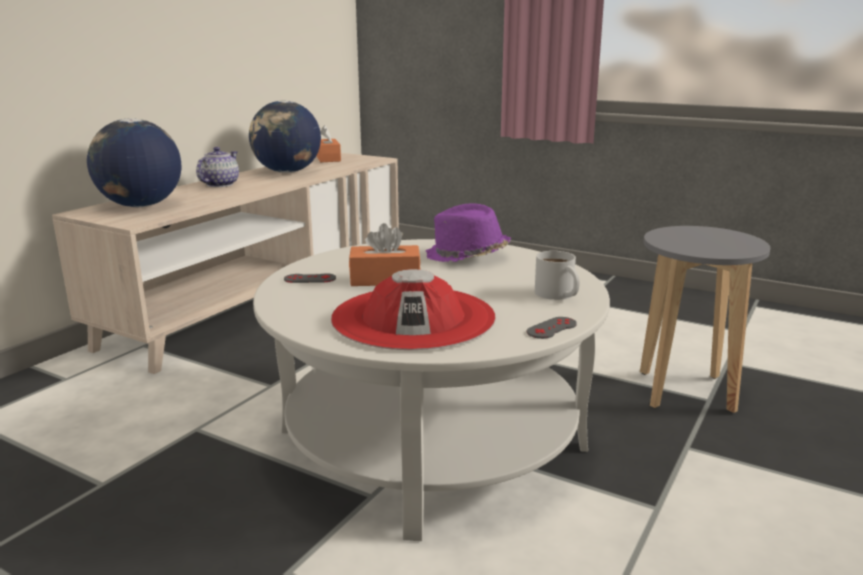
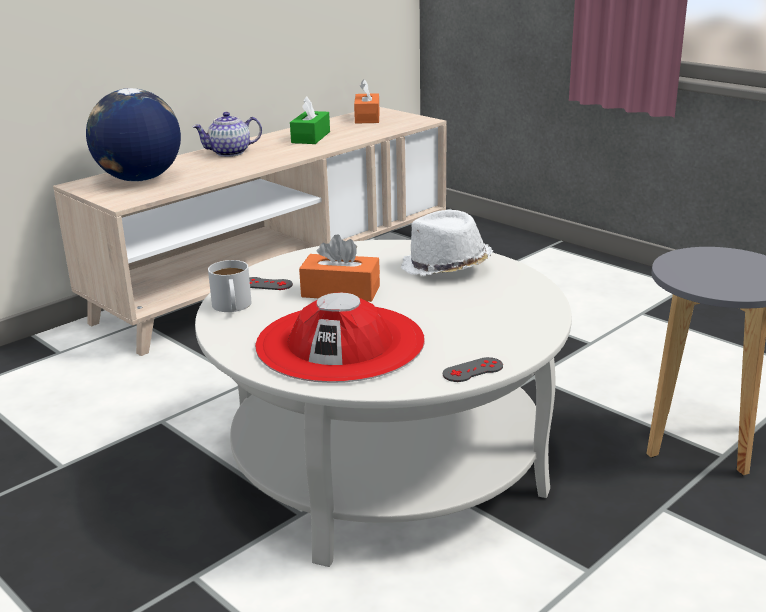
camera: 15 degrees right, 5 degrees up
teapot [196,147,239,187] -> teapot turned 150 degrees counterclockwise [192,112,262,157]
globe [249,101,321,173] -> green tissue box [290,97,330,144]
purple hat [426,203,511,262] -> white hat [401,210,493,276]
white mug [535,251,580,300] -> white mug moved to [208,260,252,312]

